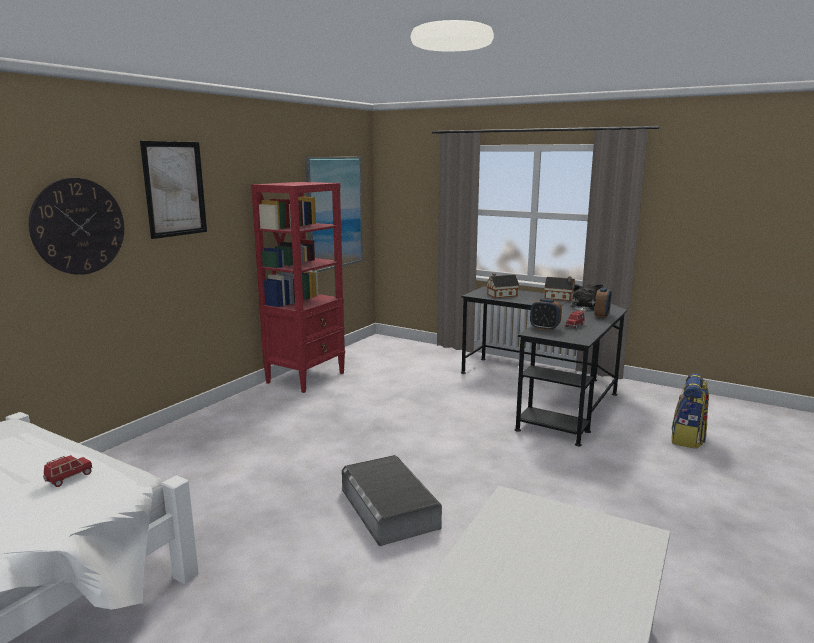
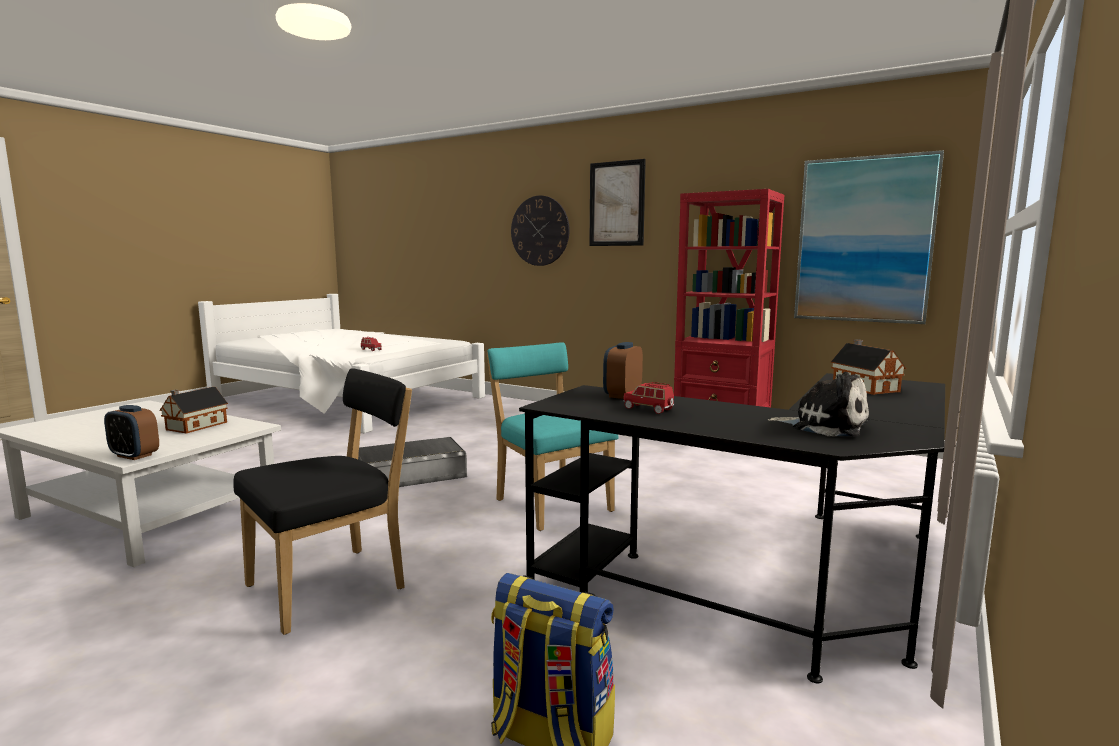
camera: 90 degrees right, 5 degrees down
toy house [544,276,575,301] -> toy house moved to [160,387,228,434]
alarm clock [594,287,612,318] -> alarm clock moved to [104,405,159,460]
none -> black chair [233,368,412,635]
none -> turquoise chair [487,342,619,531]

